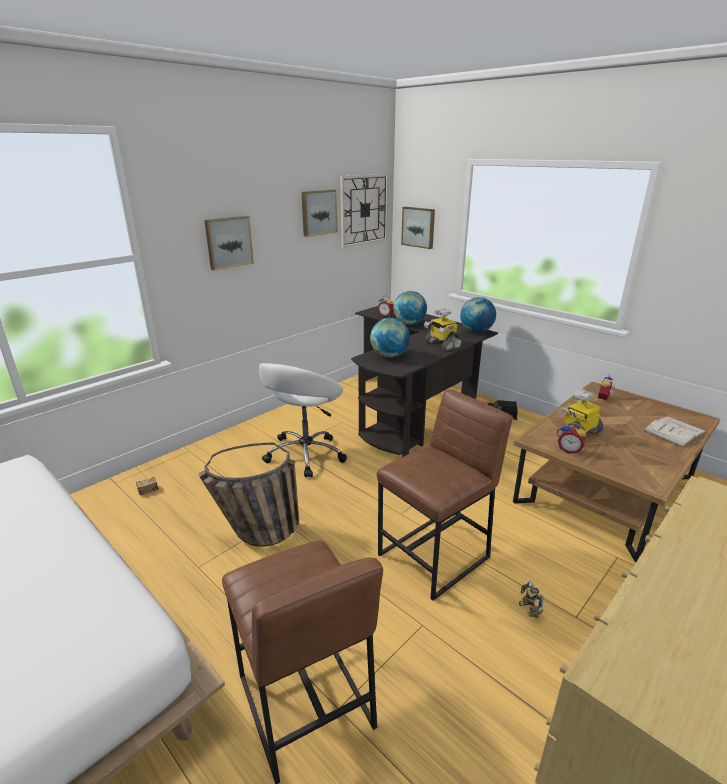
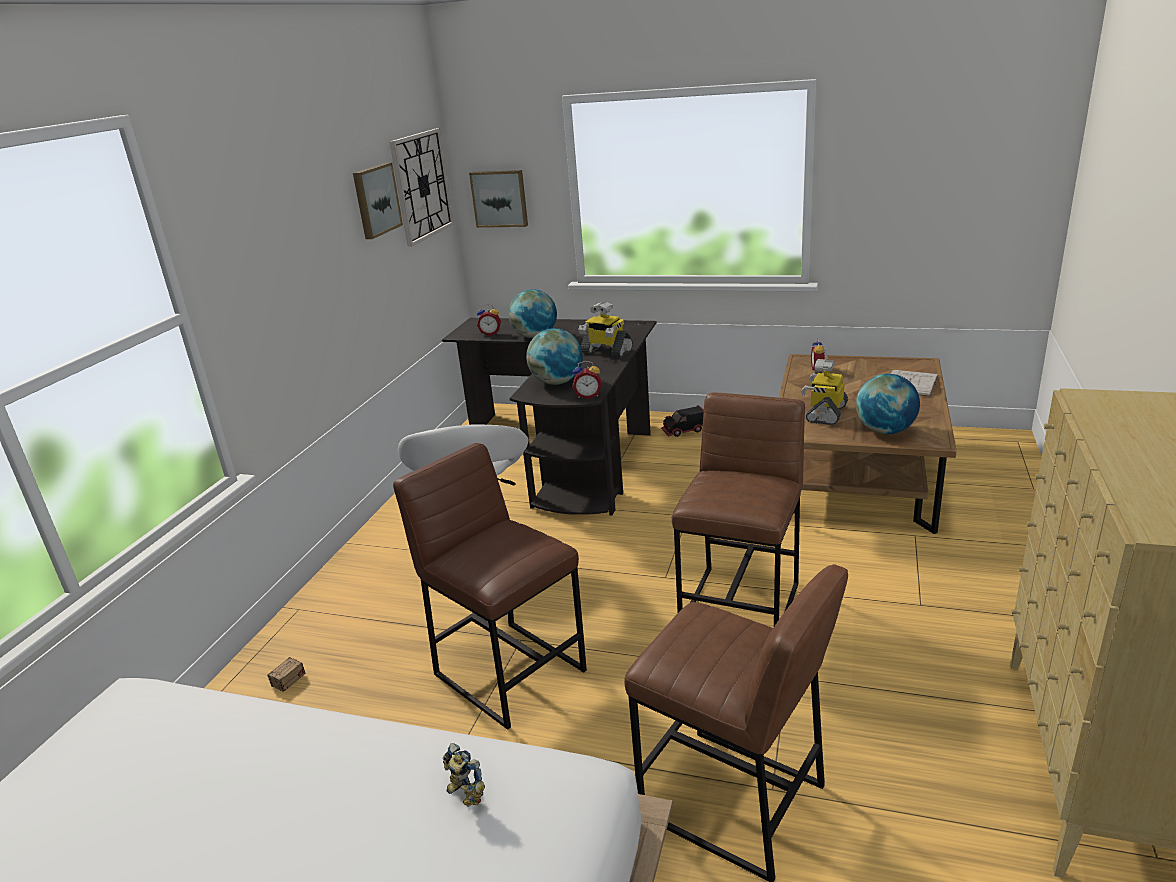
camera: 25 degrees left, 0 degrees up
basket [199,442,299,547] -> brown chair [393,443,587,730]
picture [204,216,254,271] -> none
globe [460,297,496,333] -> globe moved to [856,374,920,434]
toy robot [519,581,544,619] -> toy robot moved to [443,743,485,807]
alarm clock [558,423,586,454] -> alarm clock moved to [572,361,602,399]

